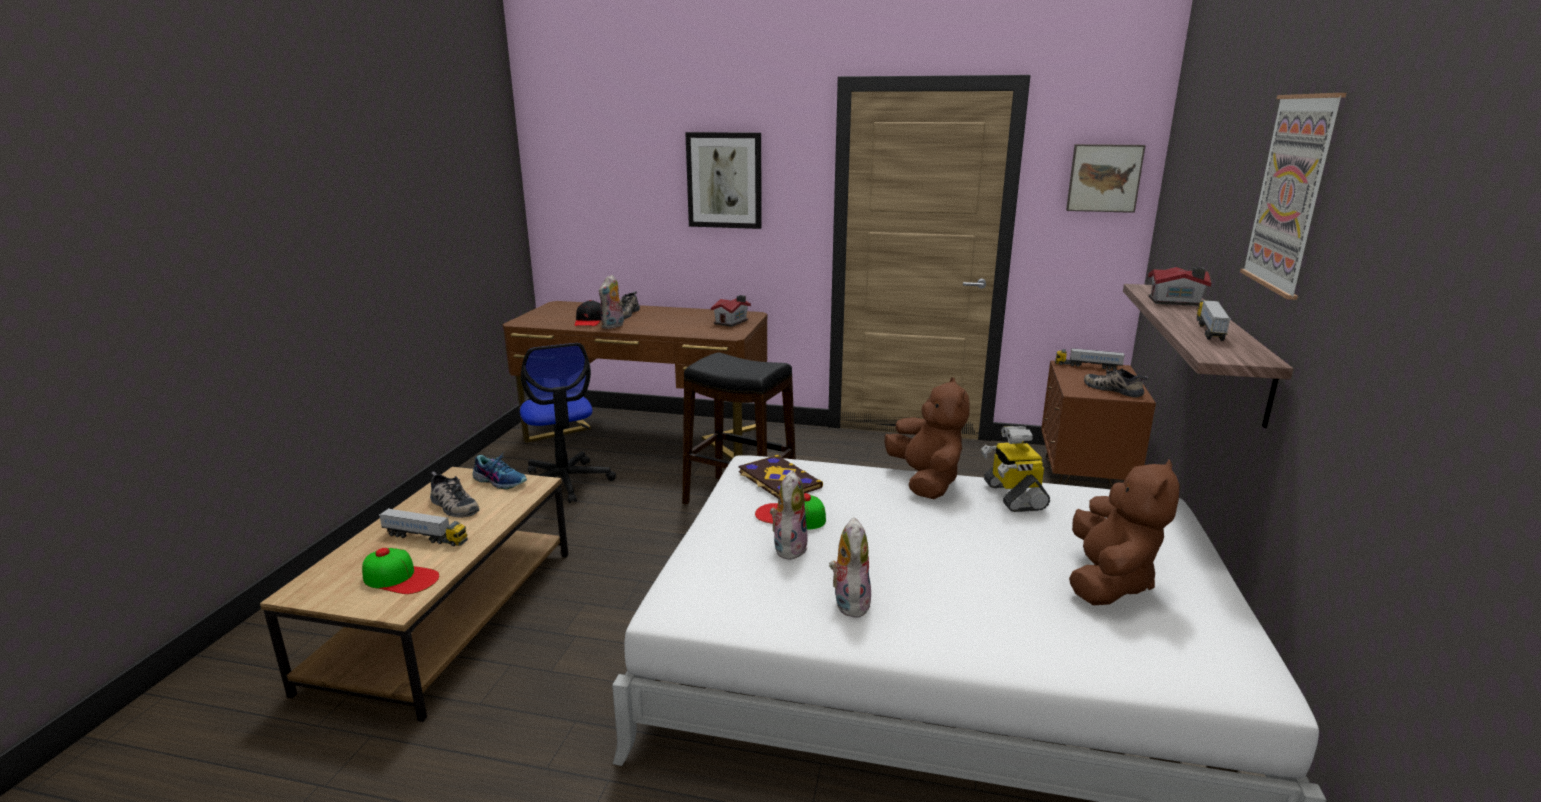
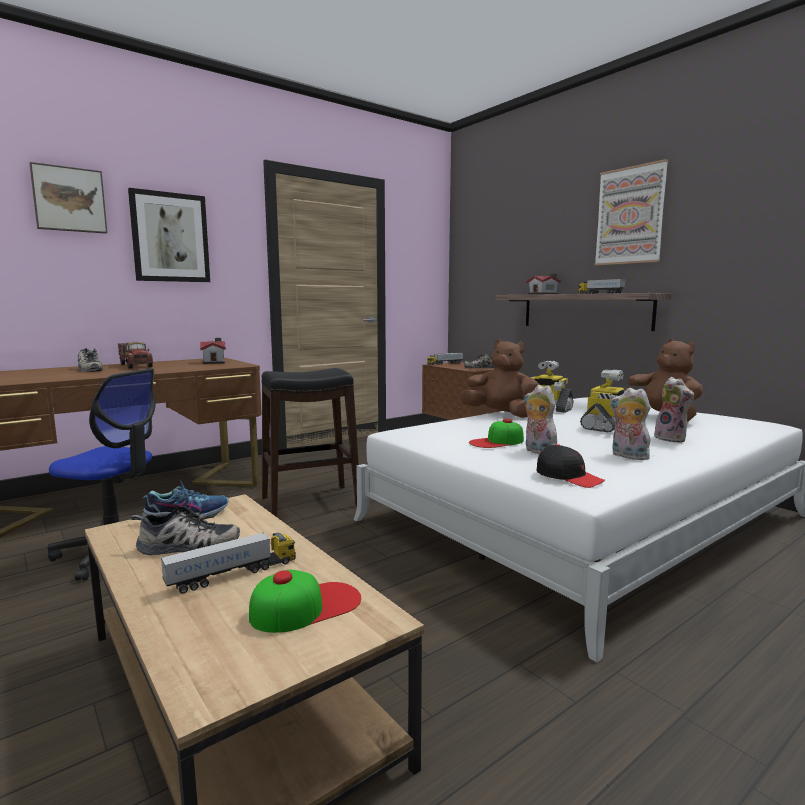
camera: 50 degrees left, 10 degrees down
black cap [575,300,601,326] -> black cap moved to [536,444,605,488]
plush toy [599,275,624,329] -> plush toy moved to [654,377,694,443]
book [739,455,823,498] -> none
picture [1066,144,1146,213] -> picture moved to [29,162,108,234]
none -> toy truck [118,342,153,369]
none -> toy robot [580,370,625,432]

